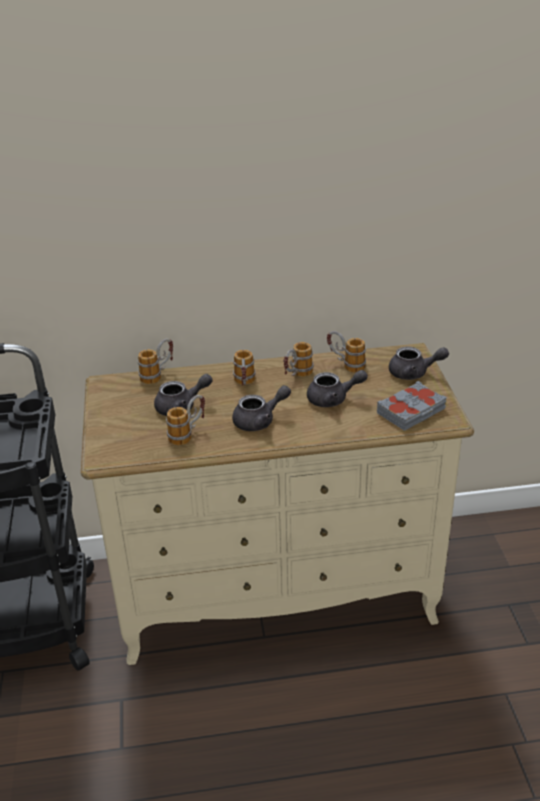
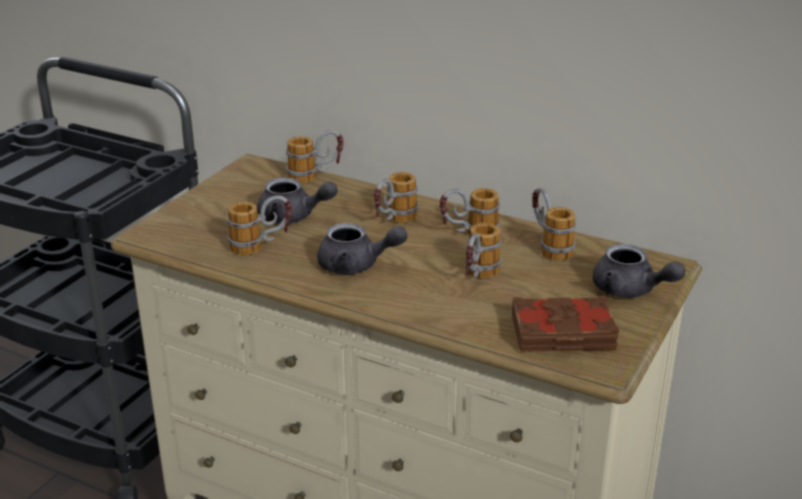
camera: 35 degrees right, 5 degrees down
grey teapot [307,370,368,407] -> mug [465,223,501,279]
grey book [377,381,447,431] -> brown book [512,296,619,352]

